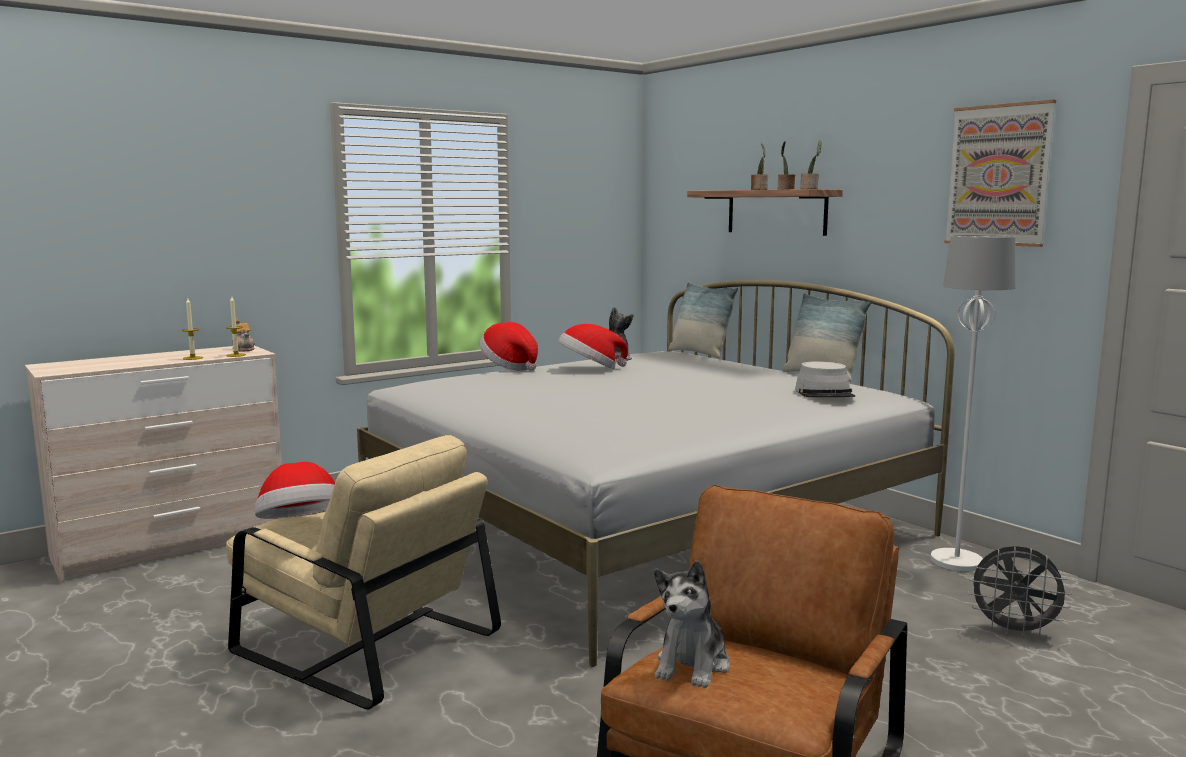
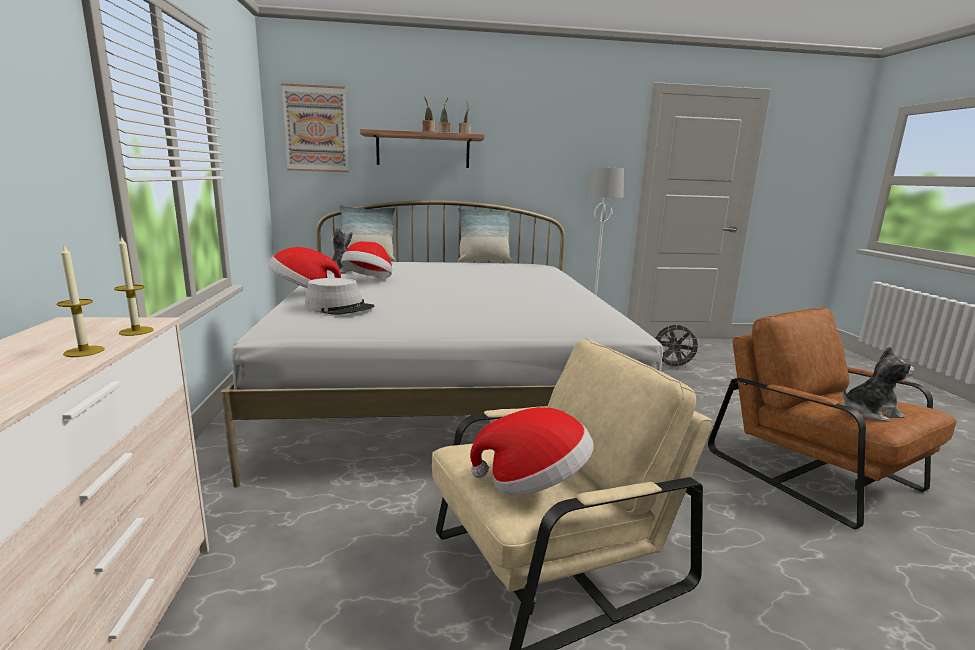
camera: 60 degrees left, 5 degrees up
teapot [231,318,255,352] -> none
plush toy [654,561,730,688] -> plush toy turned 60 degrees counterclockwise [843,346,914,422]
grey hat [795,361,855,397] -> grey hat moved to [305,278,374,315]
picture [944,100,1056,247] -> picture moved to [281,83,349,172]
grey fan [968,546,1072,638] -> grey fan turned 45 degrees clockwise [655,325,700,369]

